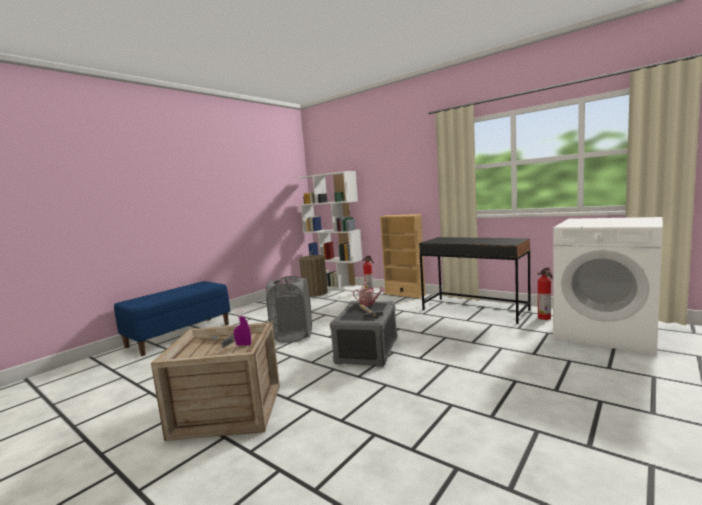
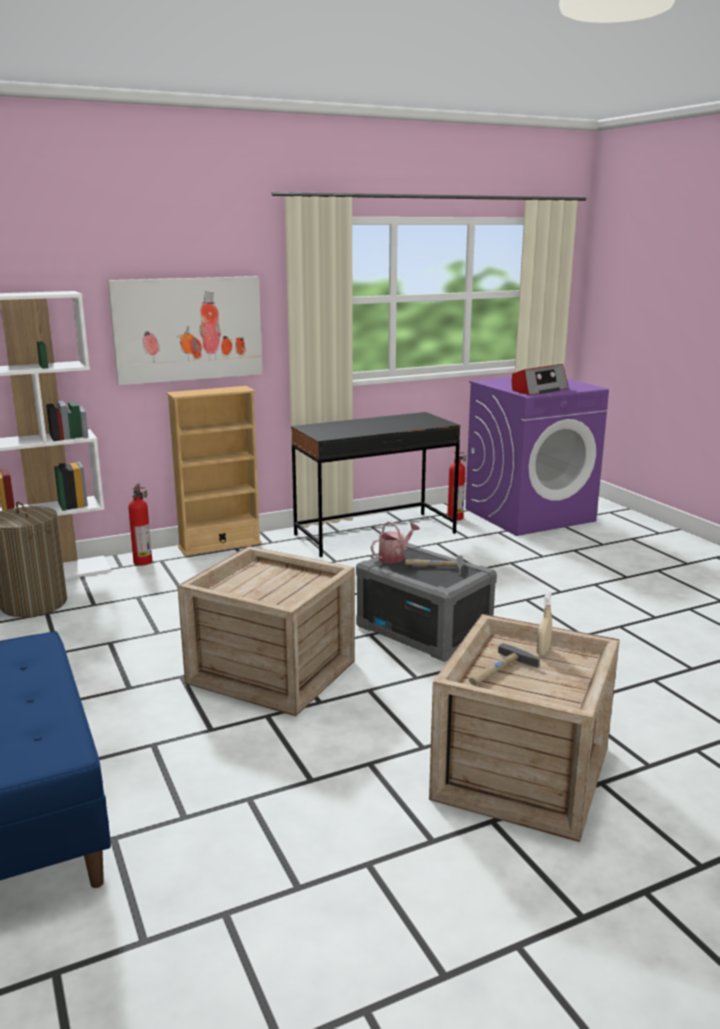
camera: 65 degrees left, 10 degrees up
purple spray bottle [233,309,251,346] -> beige spray bottle [537,592,552,655]
grey laundry basket [266,276,312,343] -> crate [177,546,355,716]
white washing machine [553,217,663,355] -> purple washing machine [465,377,609,536]
none -> picture [108,276,263,385]
none -> radio [512,364,569,395]

